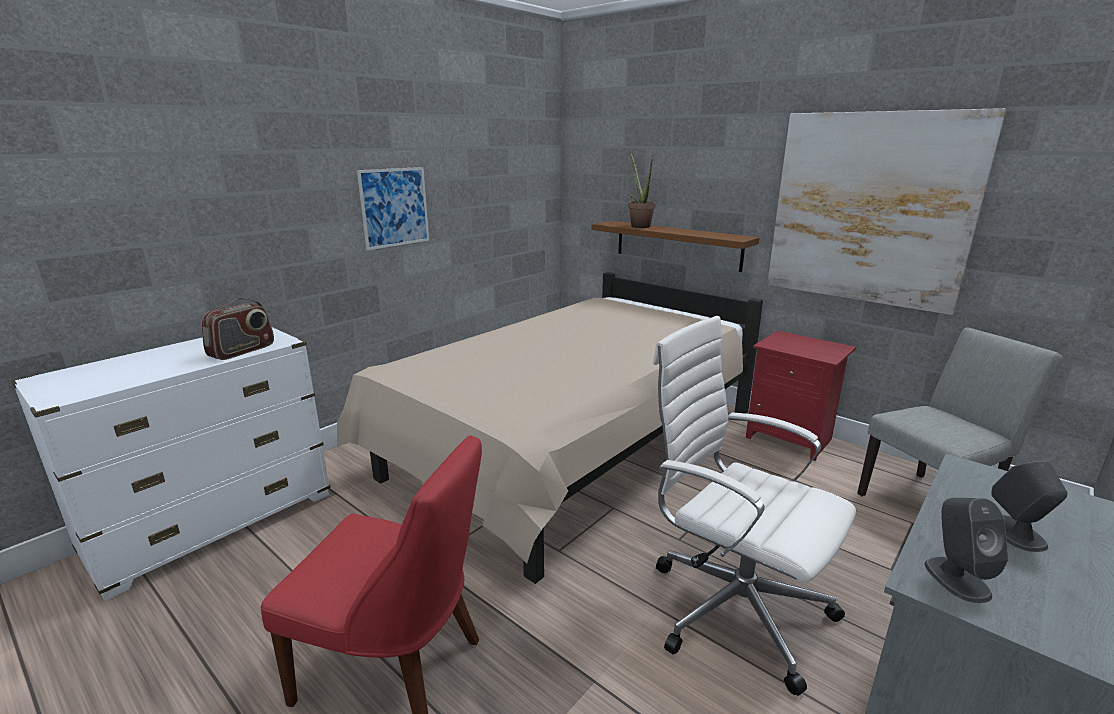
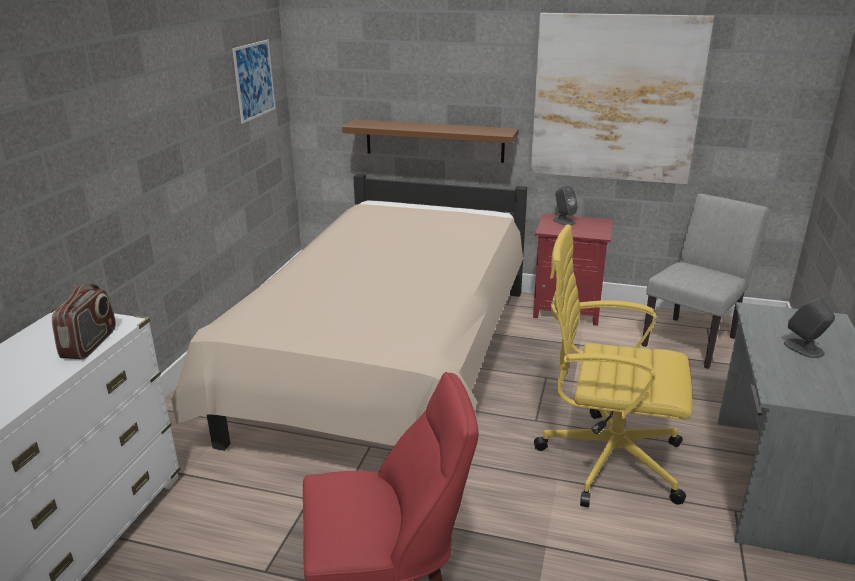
camera: 25 degrees left, 5 degrees up
picture [357,167,429,250] -> picture moved to [232,40,276,123]
potted plant [628,152,656,228] -> none
white office chair [653,316,856,696] -> yellow office chair [534,224,693,507]
grey speaker [925,498,1008,603] -> grey speaker moved to [553,185,578,225]

